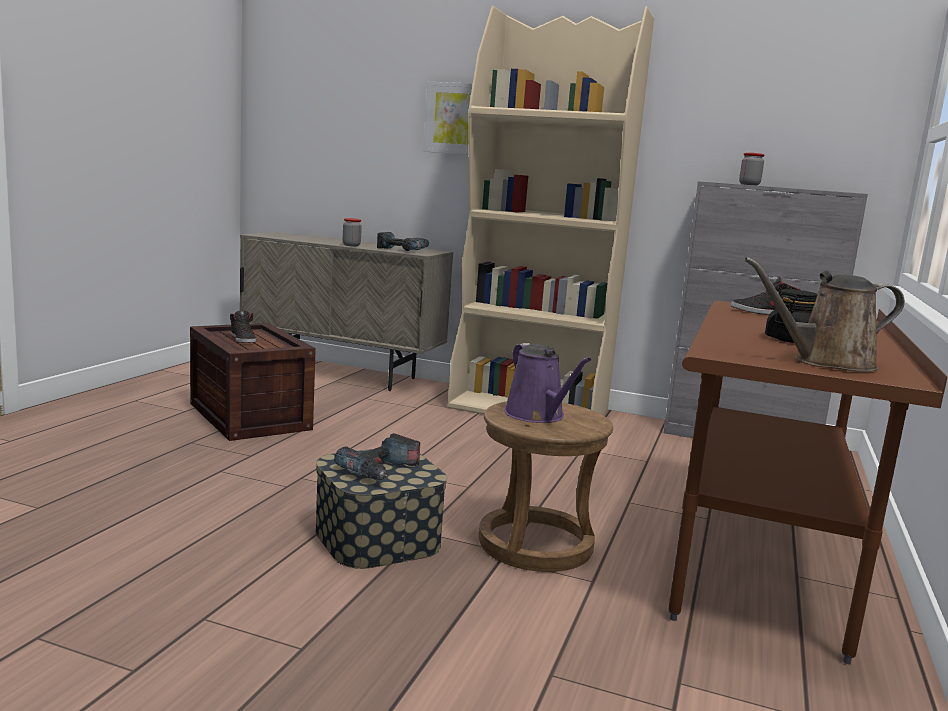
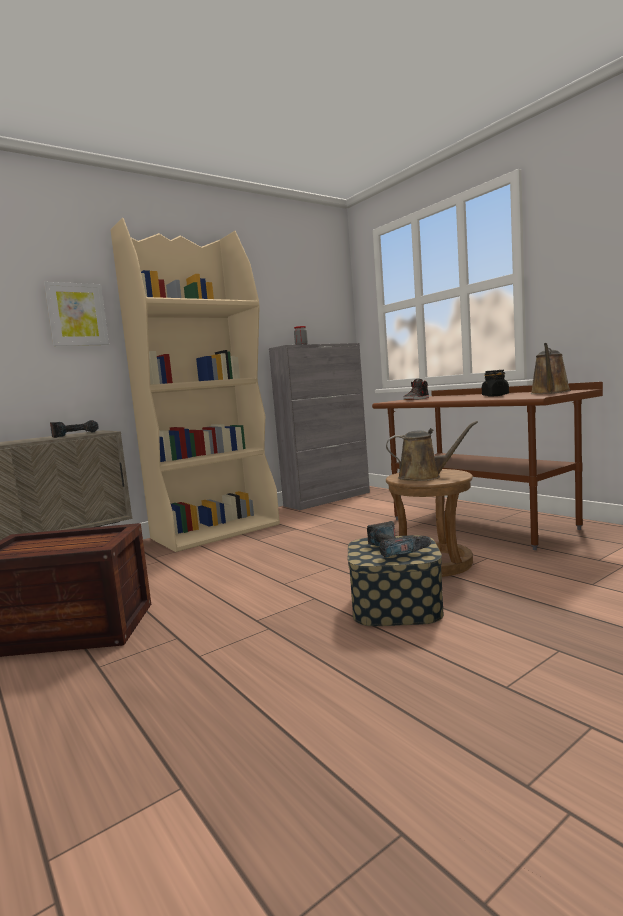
camera: 55 degrees left, 5 degrees down
black shoe [230,310,257,343] -> none
jar [343,218,362,246] -> none
purple watering can [504,343,591,423] -> brown watering can [386,421,478,481]

